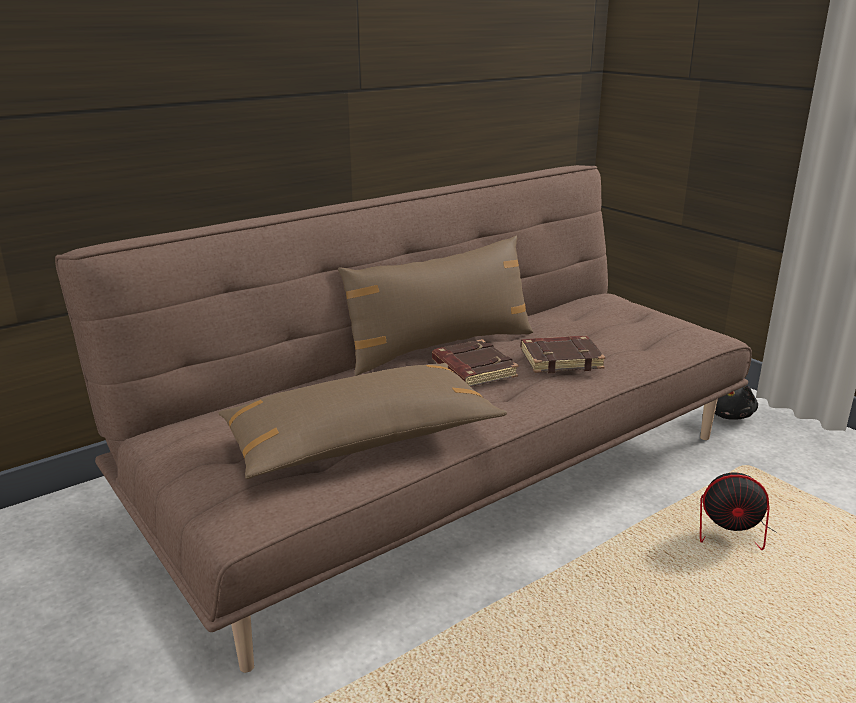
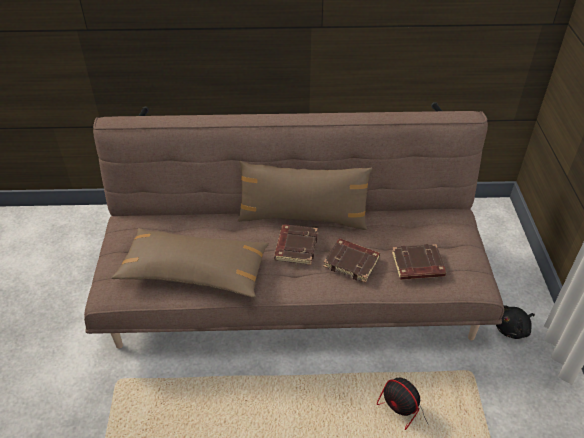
camera: 35 degrees right, 20 degrees up
none -> brown book [392,244,446,280]

